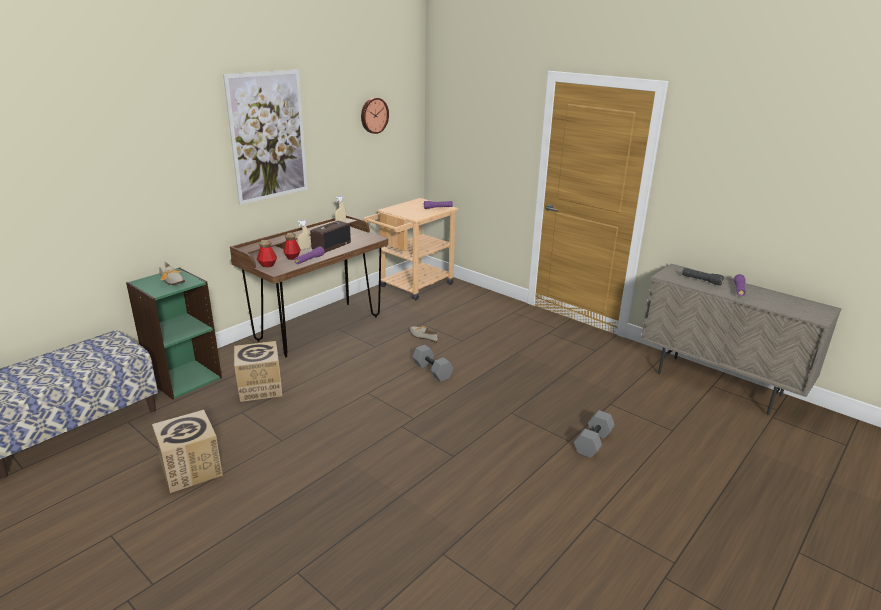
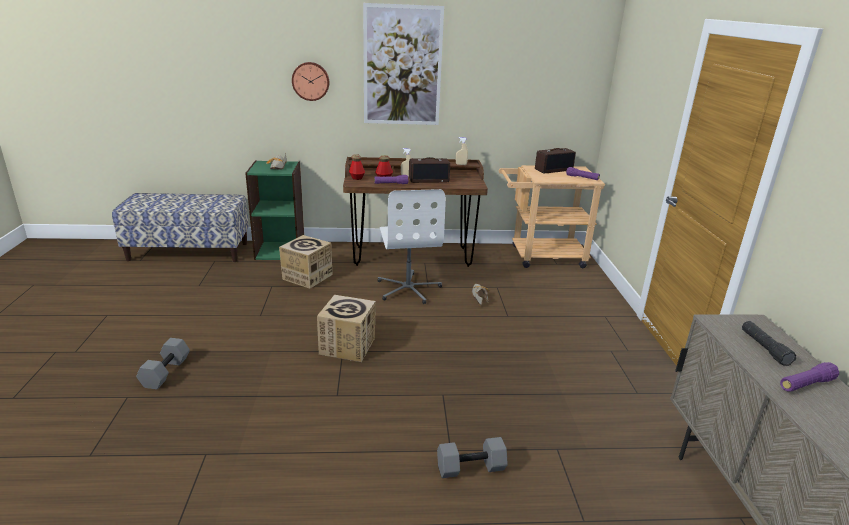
camera: 45 degrees right, 0 degrees up
cardboard box [152,410,223,493] -> cardboard box moved to [317,295,376,362]
wall clock [361,98,389,134] -> wall clock moved to [292,62,329,101]
grey dumbbell [412,345,453,382] -> grey dumbbell moved to [136,338,190,389]
none -> white office chair [377,189,446,304]
none -> radio [535,148,576,173]

